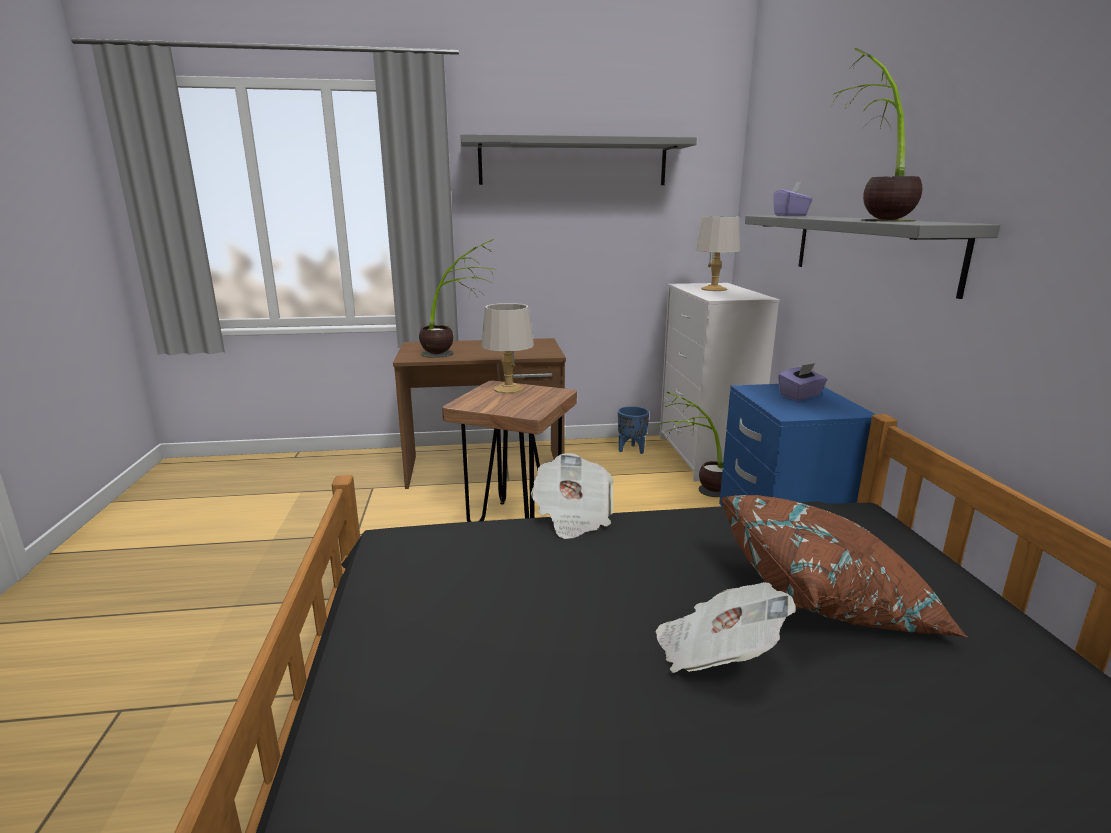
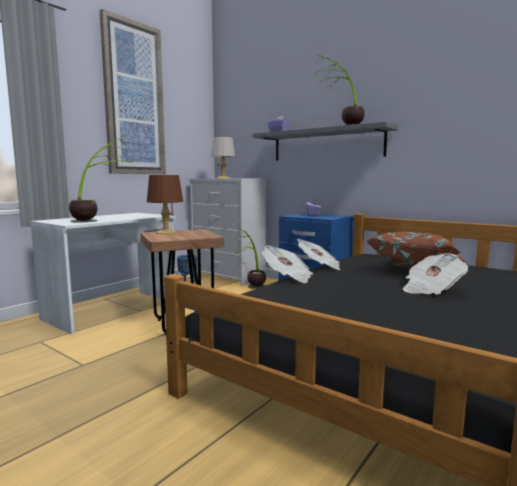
camera: 45 degrees left, 10 degrees down
brown desk [393,338,566,489] -> white desk [30,213,176,335]
grey shelf [460,134,697,185] -> picture [100,9,166,174]
grey table lamp [481,303,534,394] -> brown table lamp [147,175,183,234]
none -> newspaper [297,239,340,270]

